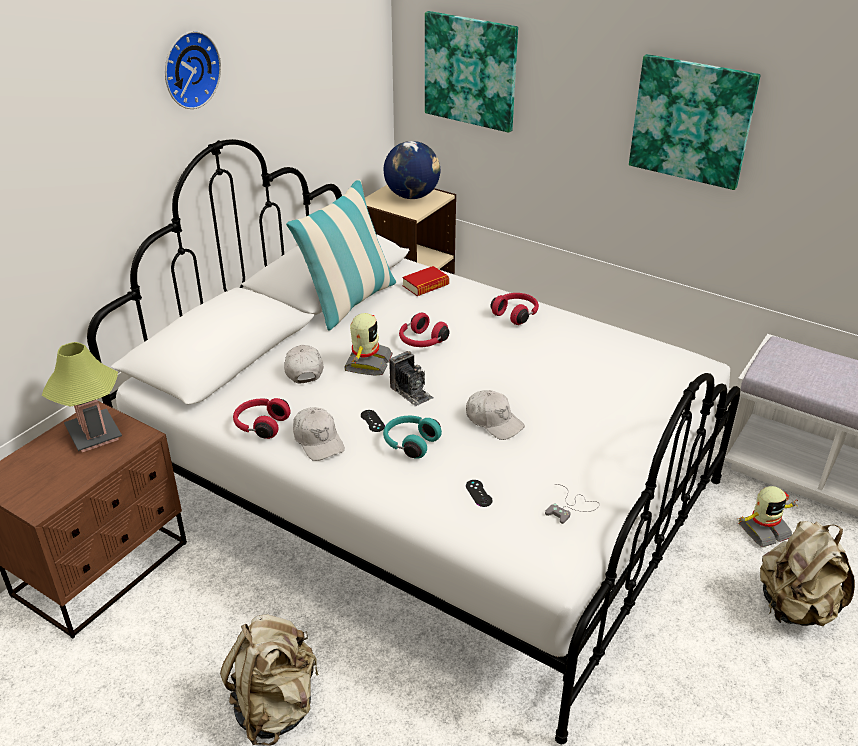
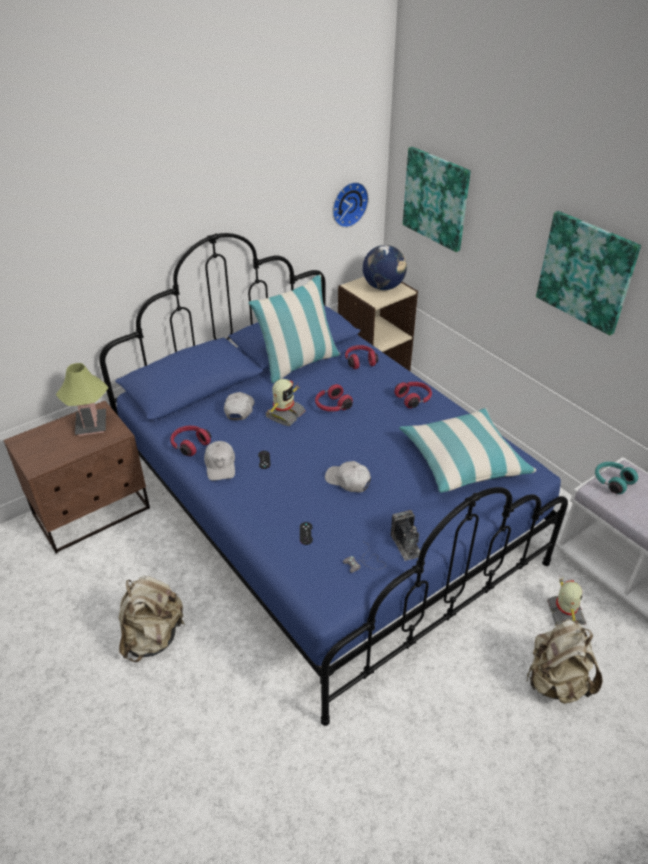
camera: 20 degrees right, 5 degrees up
white bed [87,139,740,744] -> blue bed [99,233,568,726]
wall clock [165,31,221,109] -> wall clock moved to [332,182,369,228]
turquoise headphones [383,416,442,459] -> turquoise headphones moved to [595,462,638,494]
camera [389,351,433,407] -> camera moved to [391,510,420,561]
book [402,266,449,296] -> red headphones [345,345,378,369]
white cap [466,390,525,440] -> white cap turned 150 degrees clockwise [325,461,371,492]
toy robot [737,486,799,547] -> toy robot turned 90 degrees counterclockwise [547,577,586,626]
none -> pillow [399,408,536,493]

